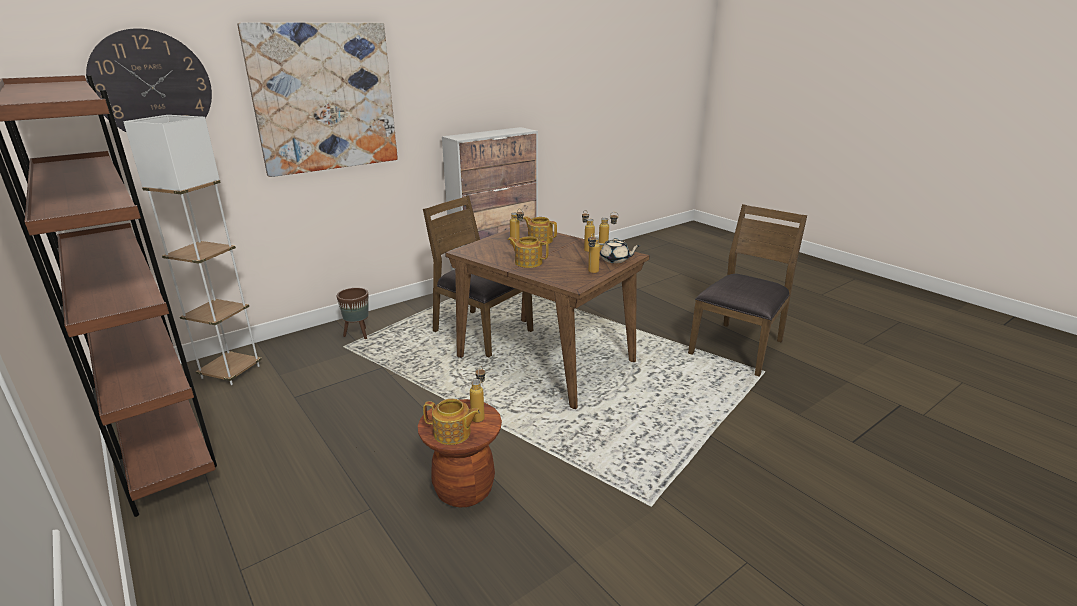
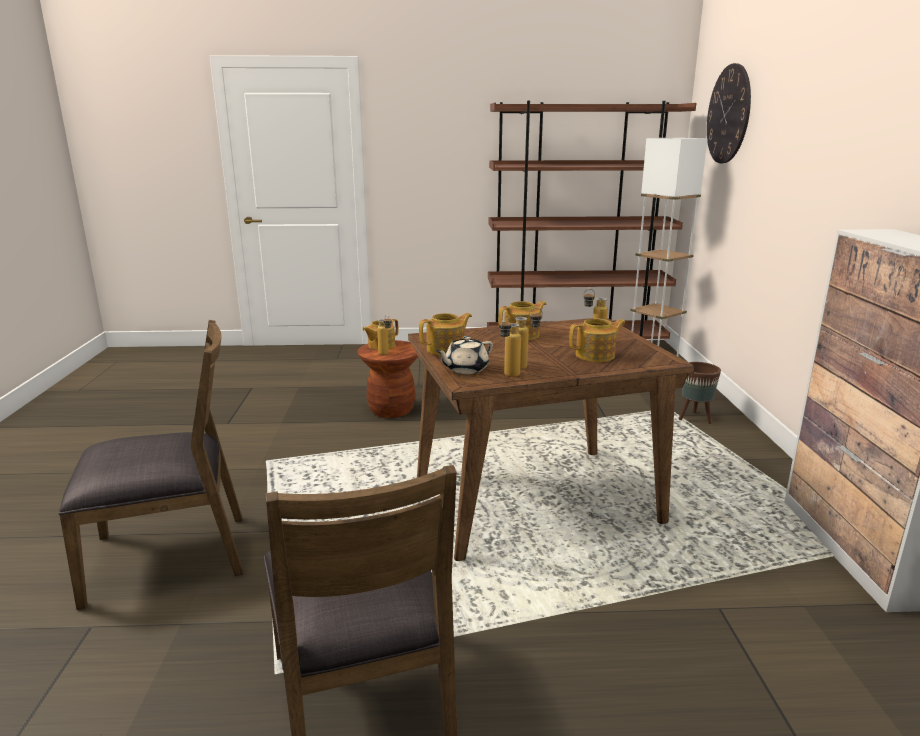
camera: 125 degrees right, 5 degrees down
picture [237,22,398,177] -> none
brown chair [423,196,533,357] -> brown chair moved to [58,320,243,610]
bottle [588,233,600,273] -> teapot [419,313,472,356]

